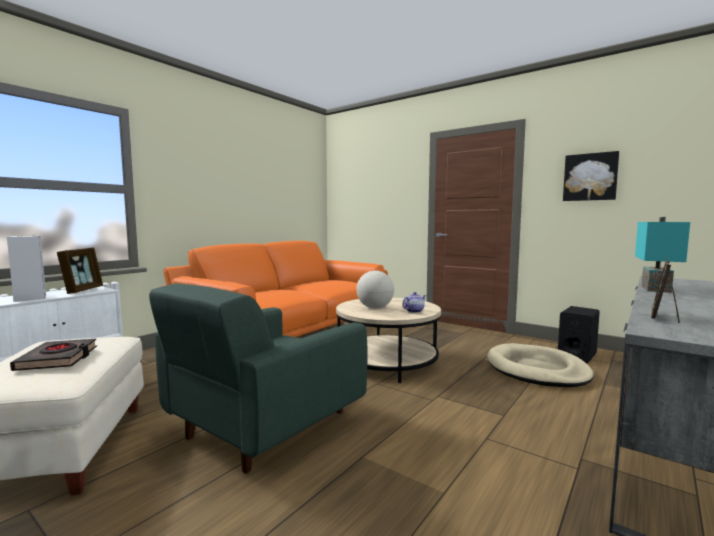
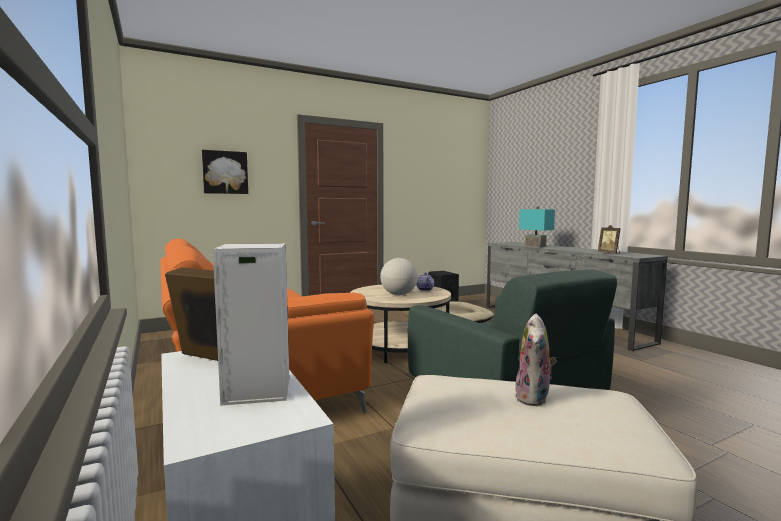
camera: 65 degrees left, 0 degrees up
black book [10,339,97,371] -> plush toy [515,314,557,406]
picture [563,151,619,201] -> picture moved to [202,150,248,194]

